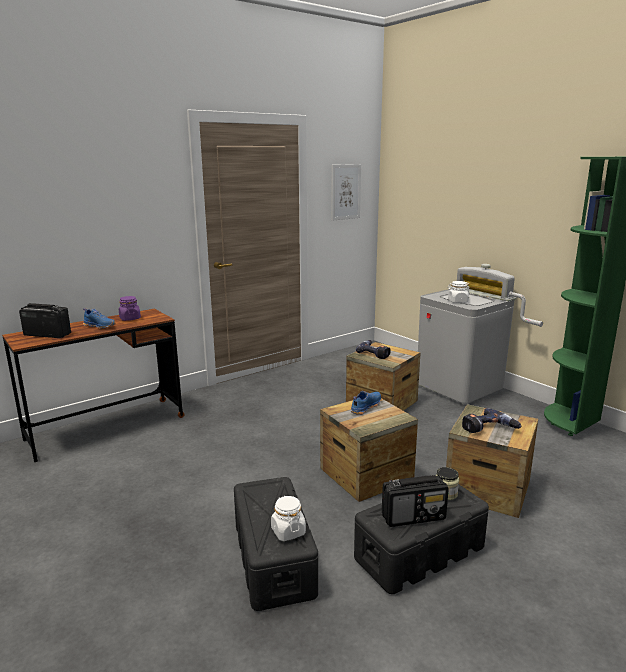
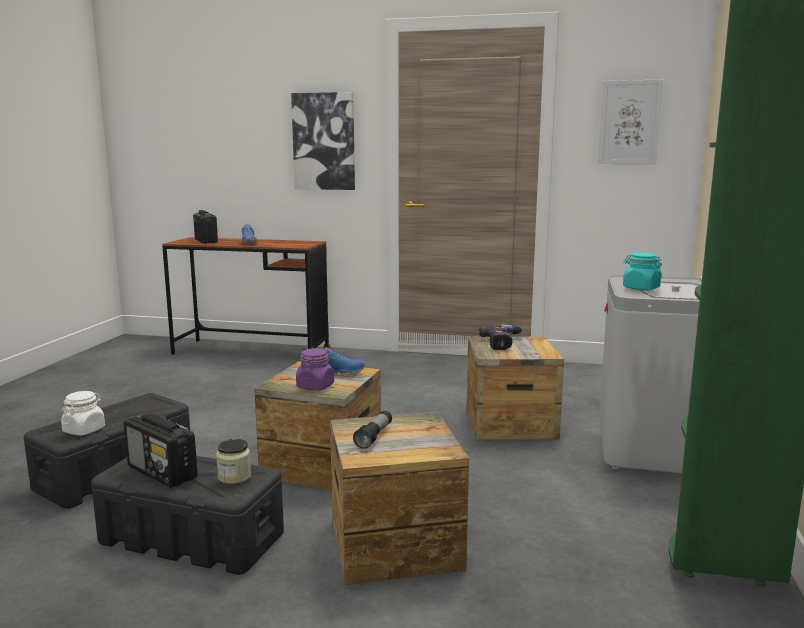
camera: 50 degrees right, 5 degrees down
purple jar [119,296,141,321] -> purple jar moved to [296,348,334,391]
white jar [448,281,470,303] -> turquoise jar [623,253,662,290]
power drill [462,408,521,433] -> flashlight [353,411,392,449]
none -> picture [291,92,355,190]

